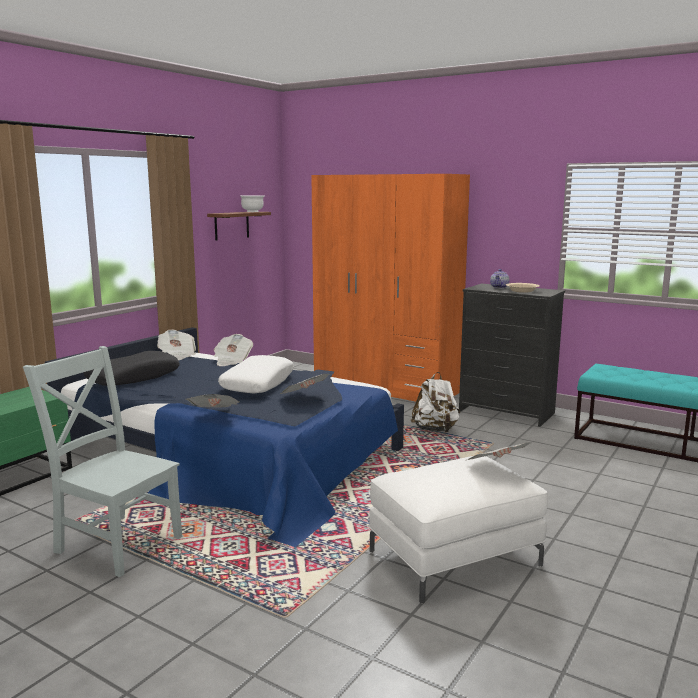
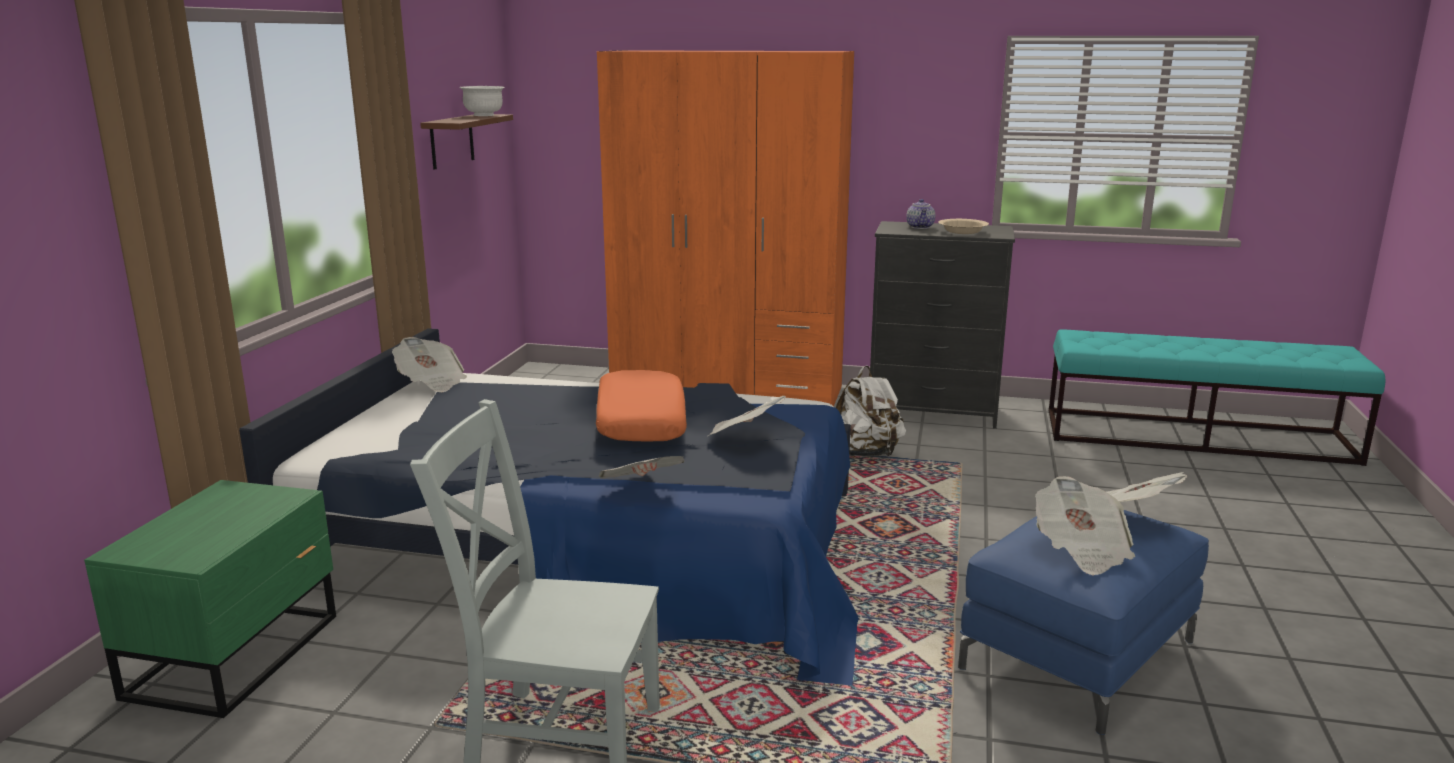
camera: 20 degrees left, 5 degrees up
black pillow [83,351,180,386] -> none
newspaper [214,334,253,366] -> newspaper moved to [1035,476,1135,575]
white pillow [218,355,294,393] -> orange pillow [596,370,687,442]
white ottoman [369,456,548,604] -> blue ottoman [958,510,1209,735]

